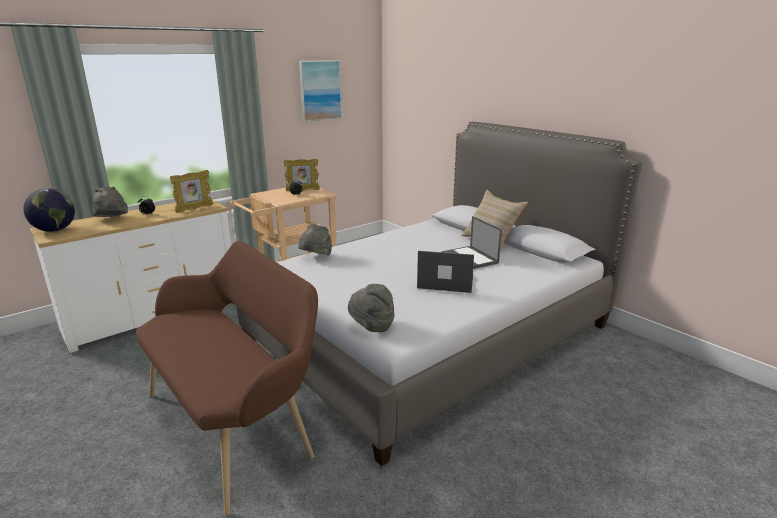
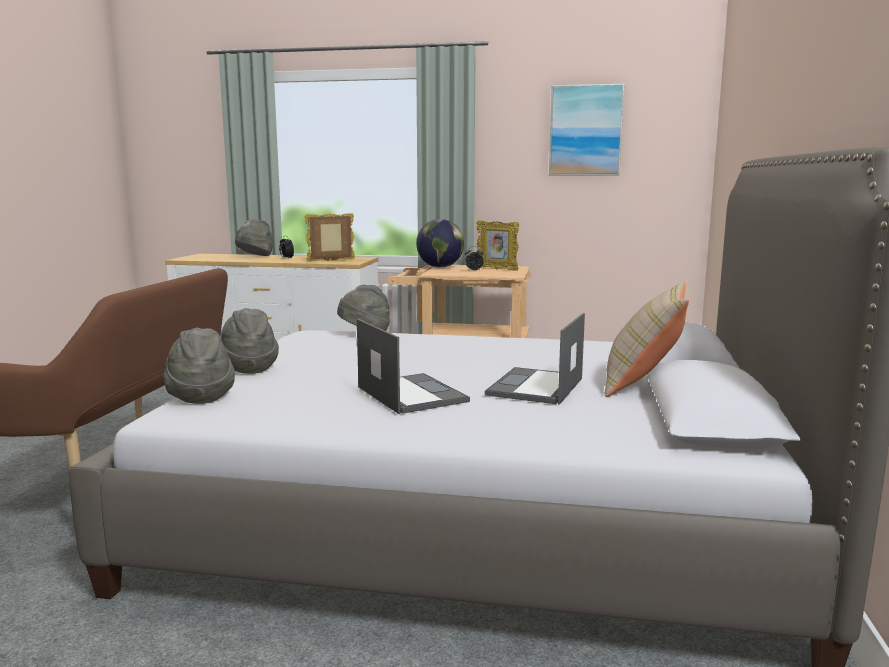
camera: 50 degrees right, 10 degrees down
globe [23,188,75,232] -> globe moved to [416,219,464,268]
picture frame [170,170,213,213] -> picture frame turned 150 degrees clockwise [305,213,355,262]
none -> grey hat [220,308,279,374]

